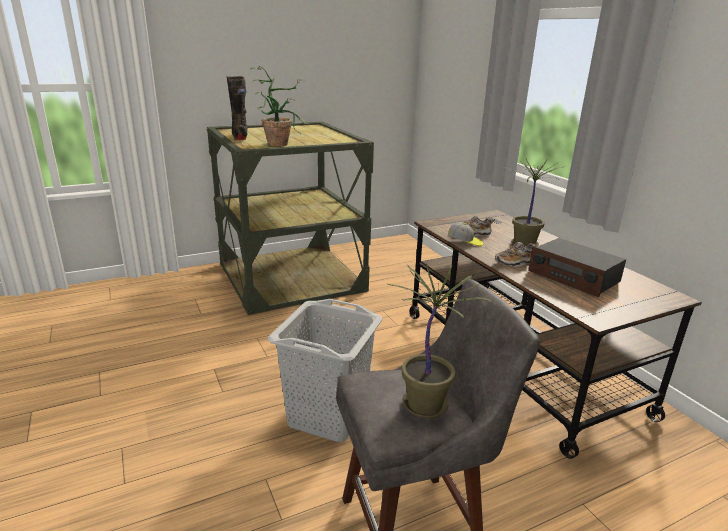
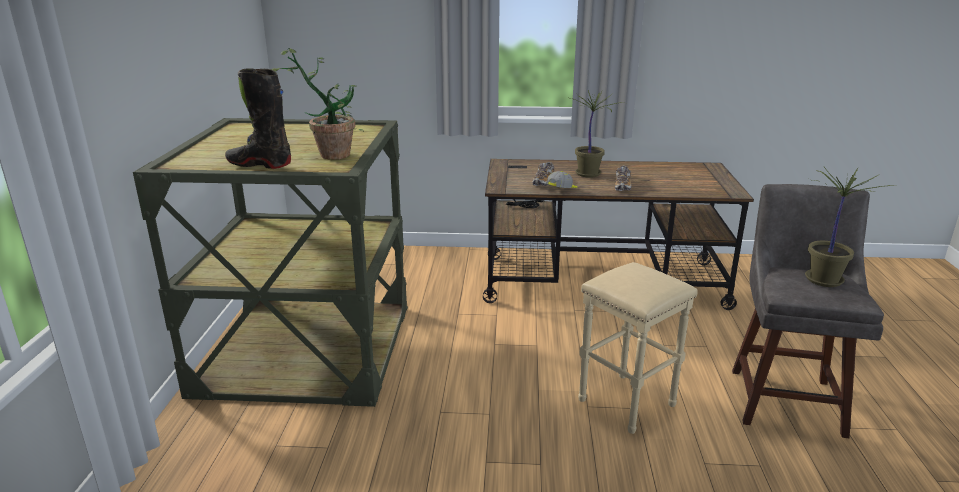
camera: 60 degrees left, 0 degrees up
grey laundry basket [268,299,382,442] -> beige stool [578,262,698,434]
radio [528,238,626,297] -> none

